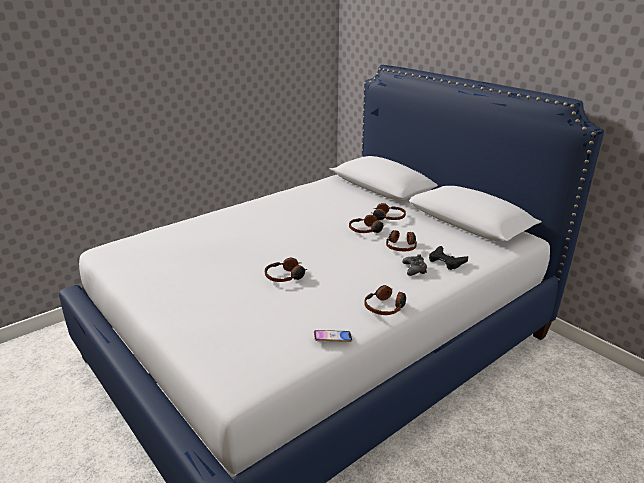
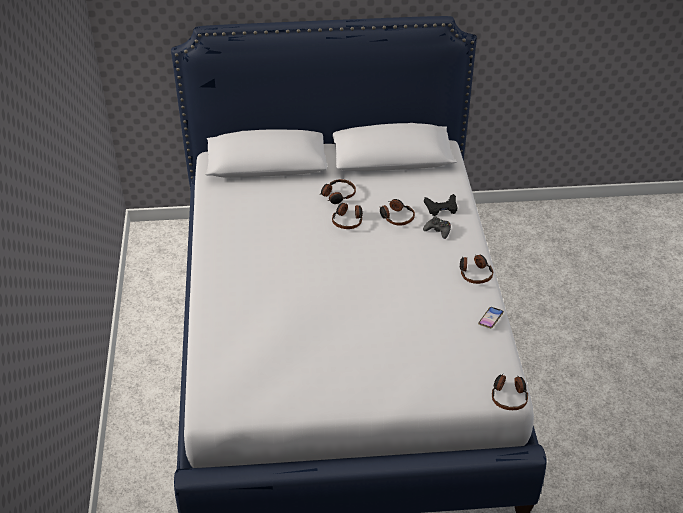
camera: 55 degrees left, 15 degrees up
headphones [265,258,307,282] -> headphones moved to [492,374,528,410]

